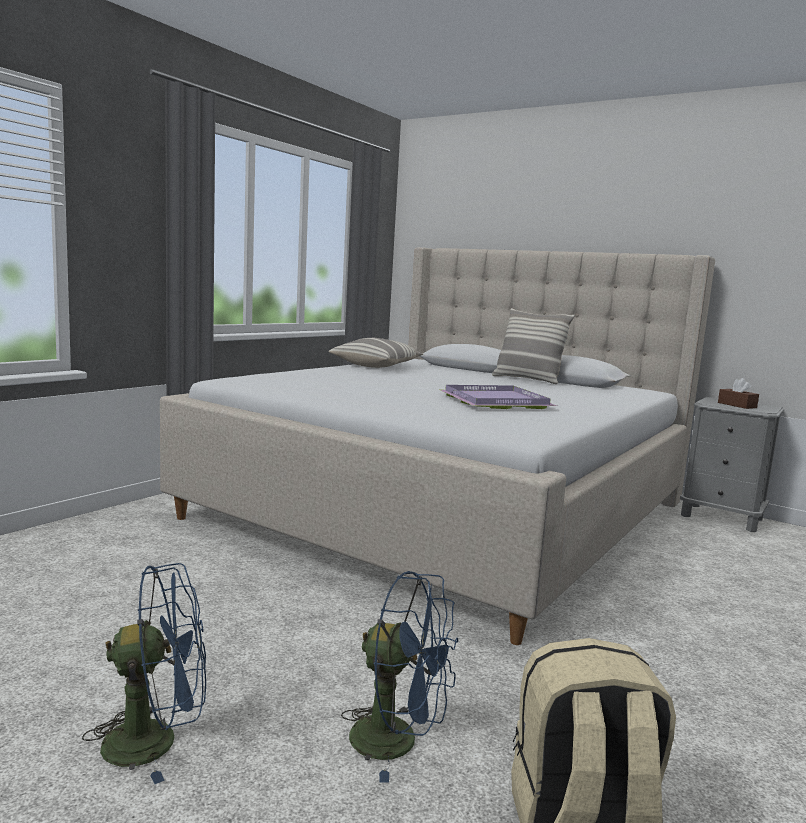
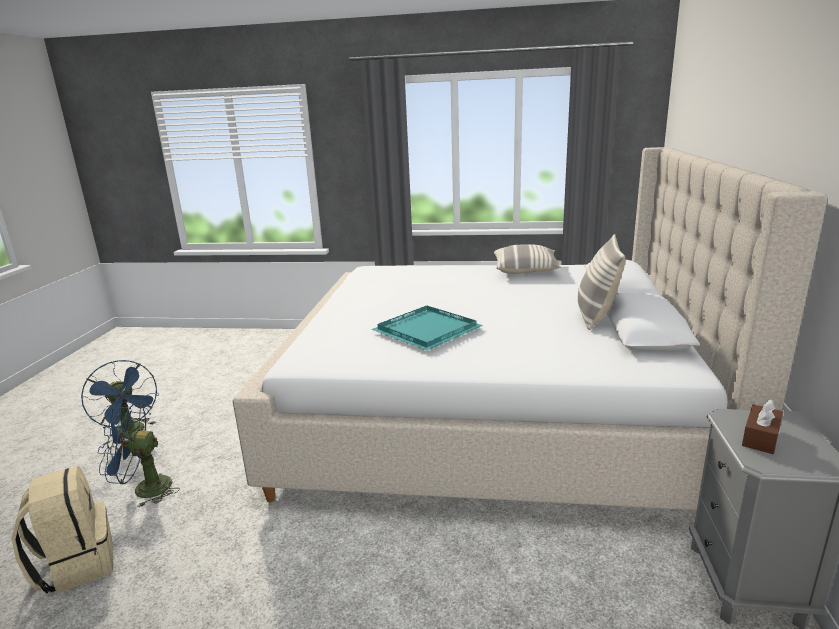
camera: 65 degrees right, 10 degrees up
blue fan [341,571,458,783] -> blue fan turned 90 degrees clockwise [98,402,180,508]
purple tray [440,385,557,409] -> turquoise tray [371,306,483,351]

